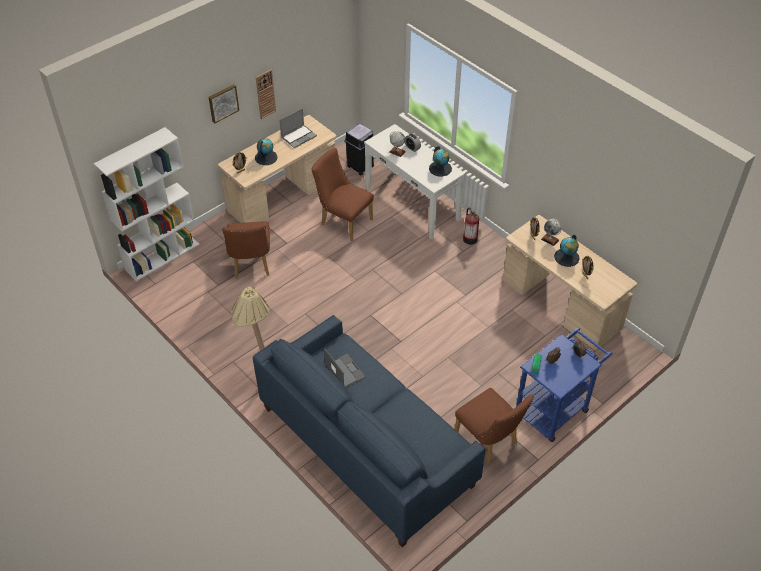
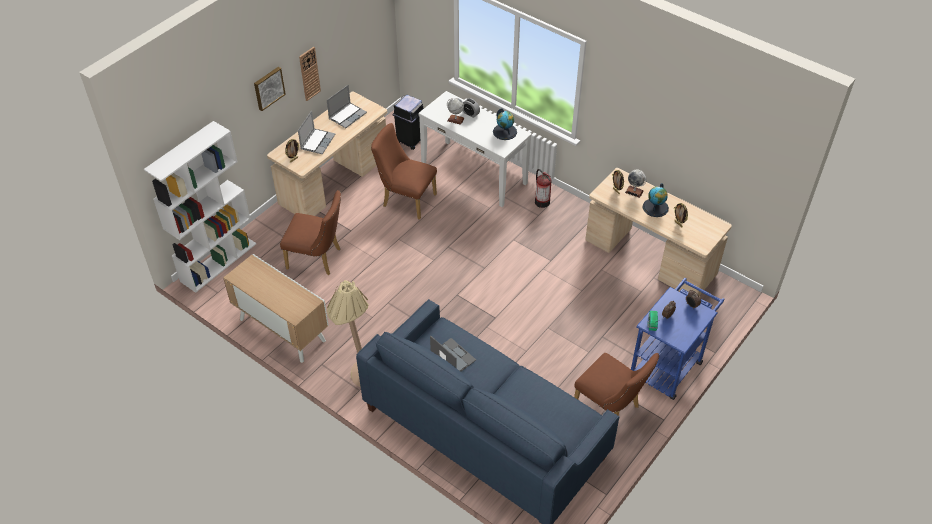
camera: 10 degrees left, 0 degrees up
brown chair [222,221,270,279] -> brown chair turned 60 degrees counterclockwise [280,190,341,275]
globe [255,138,278,165] -> laptop [298,111,335,155]
none -> cabinet [223,254,329,363]

